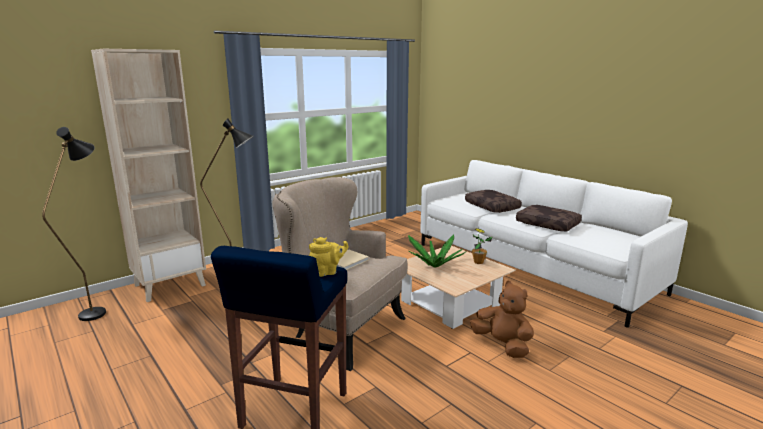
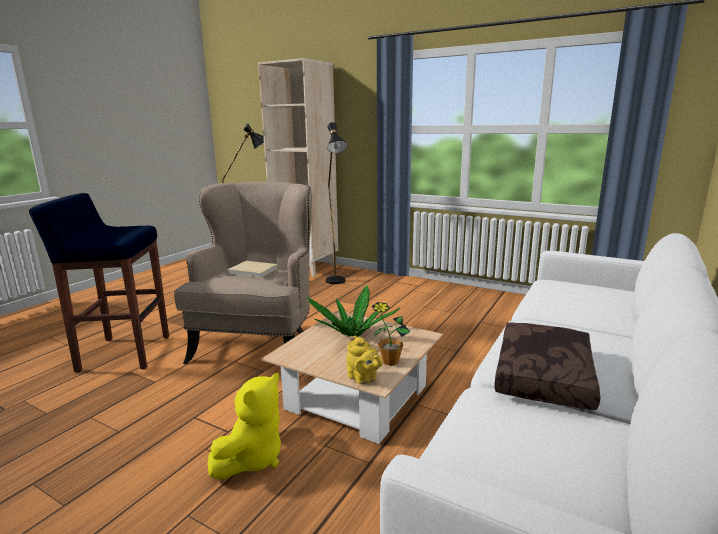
camera: 70 degrees right, 0 degrees up
yellow teapot [309,237,348,277] -> yellow teapot moved to [346,336,383,385]
brown pillow [465,190,522,213] -> none
brown plush toy [470,281,534,358] -> yellow plush toy [207,373,281,479]

